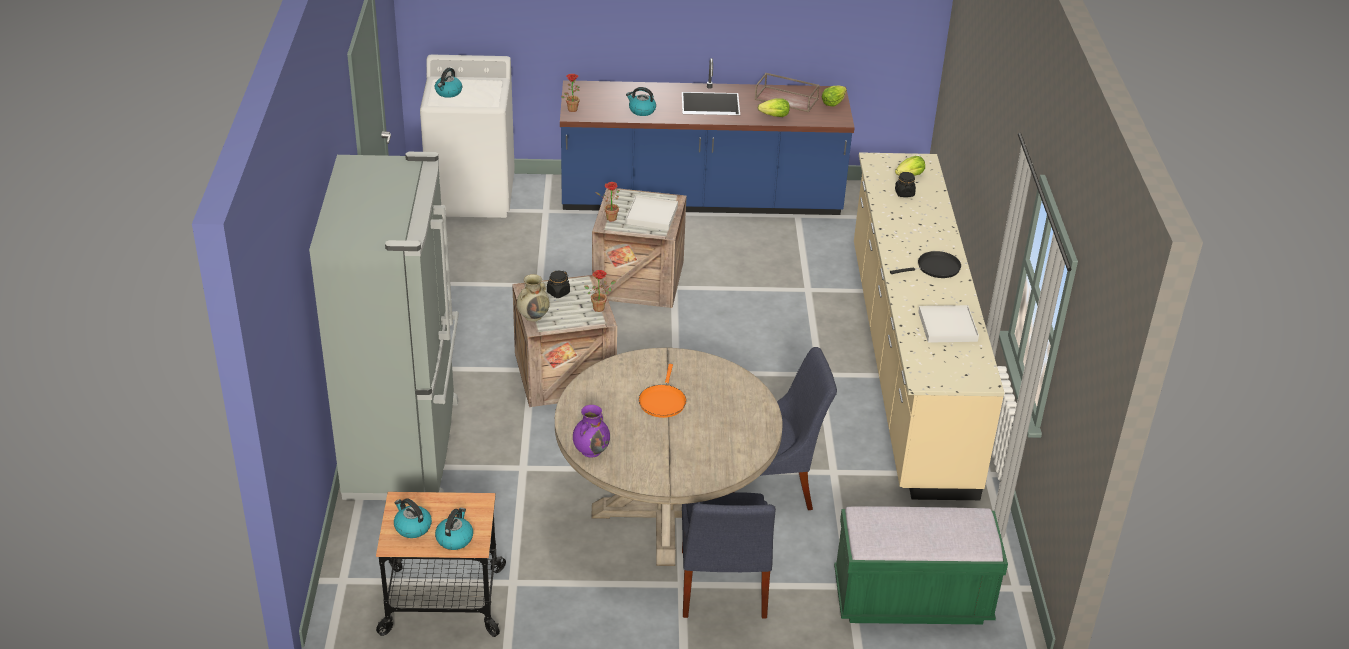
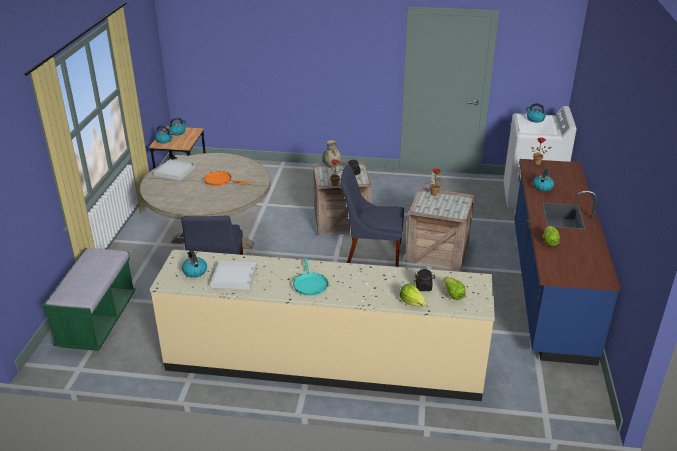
camera: 100 degrees right, 5 degrees down
grey fridge [309,152,459,500] -> none
purple vase [573,405,610,458] -> none
white tray [626,195,678,230] -> white tray moved to [154,159,195,181]
blue chair [682,492,776,619] -> blue chair moved to [340,165,404,267]
brown tray [754,73,820,112] -> none
lettuce [822,85,847,106] -> lettuce moved to [400,284,426,306]
black frying pan [890,251,961,278] -> turquoise frying pan [293,259,328,296]
none -> kettle [182,250,207,278]

